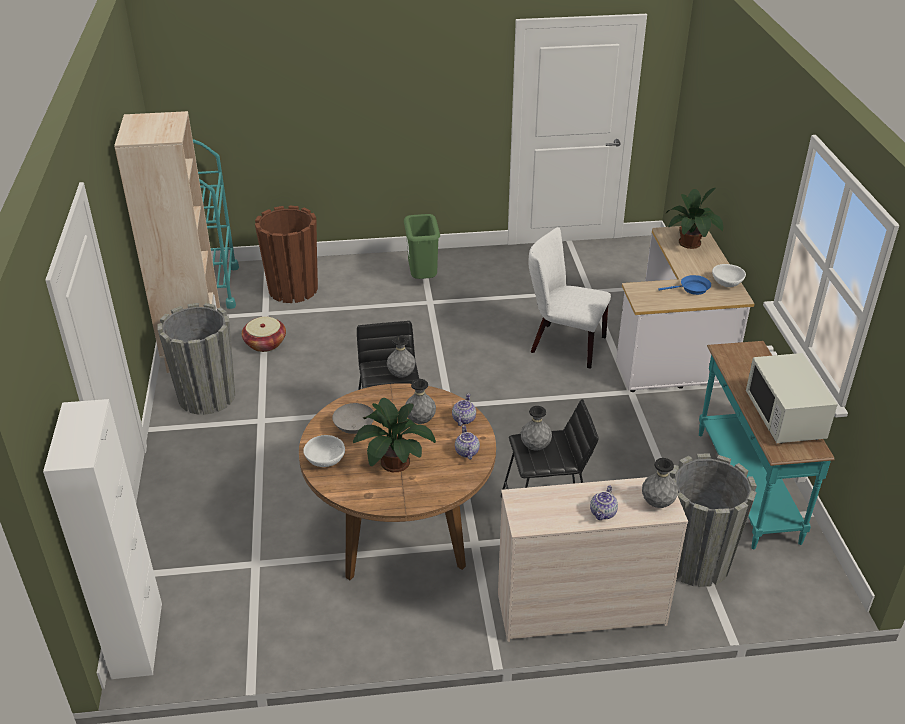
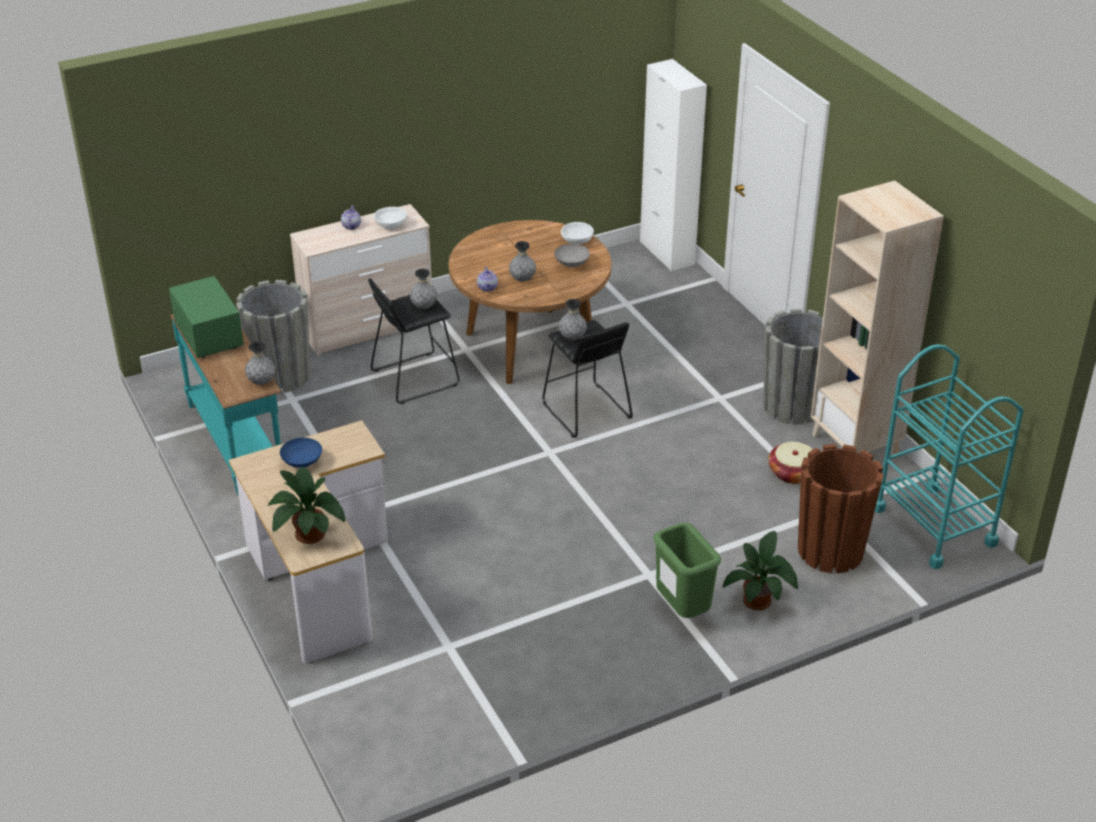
camera: 160 degrees right, 0 degrees up
potted plant [353,398,436,472] -> potted plant moved to [722,531,798,610]
teapot [455,425,480,460] -> none
white chair [529,227,611,369] -> none
grey vase [642,458,678,508] -> grey vase moved to [245,341,275,385]
blue frying pan [659,275,711,295] -> blue bowl [280,438,322,468]
white bowl [712,264,746,287] -> white bowl moved to [374,207,407,229]
white microwave [746,353,838,444] -> green microwave [169,276,244,358]

